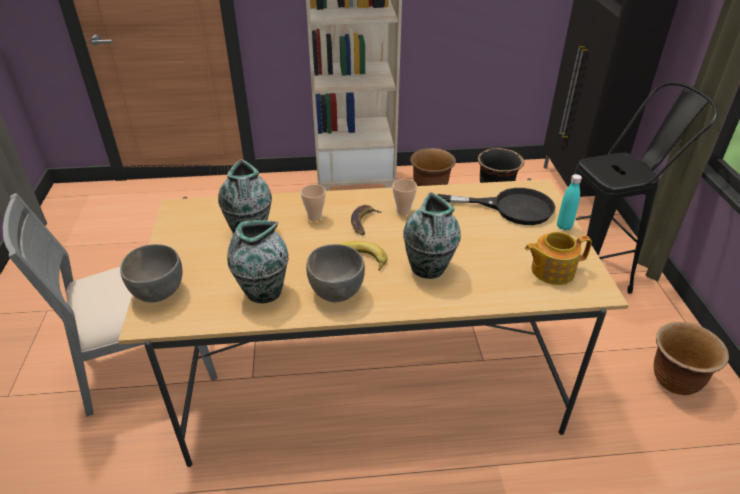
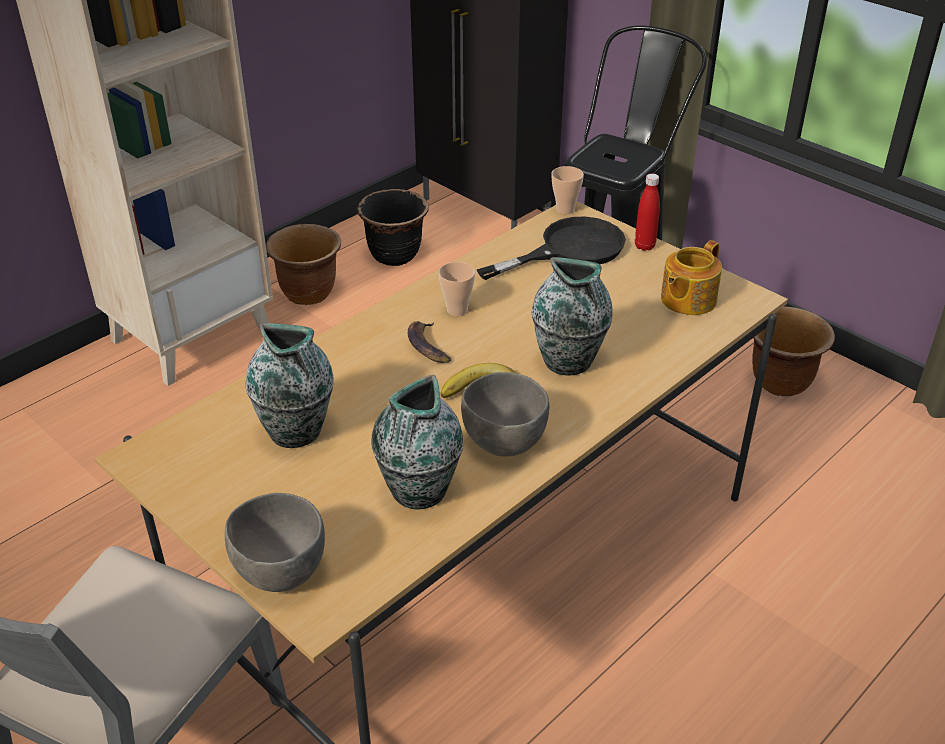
camera: 40 degrees left, 0 degrees up
cup [301,184,326,221] -> cup moved to [551,166,584,214]
turquoise bottle [557,174,582,231] -> red bottle [635,174,660,251]

